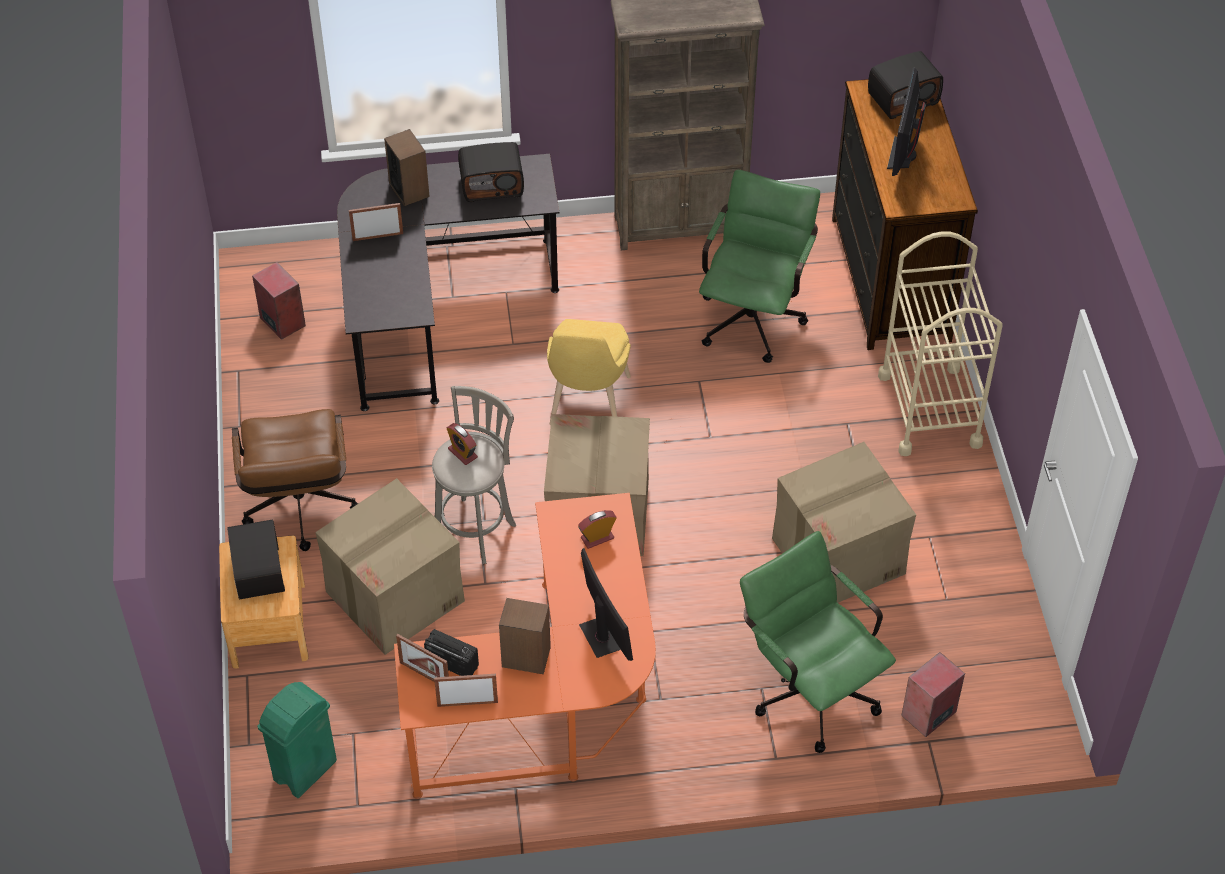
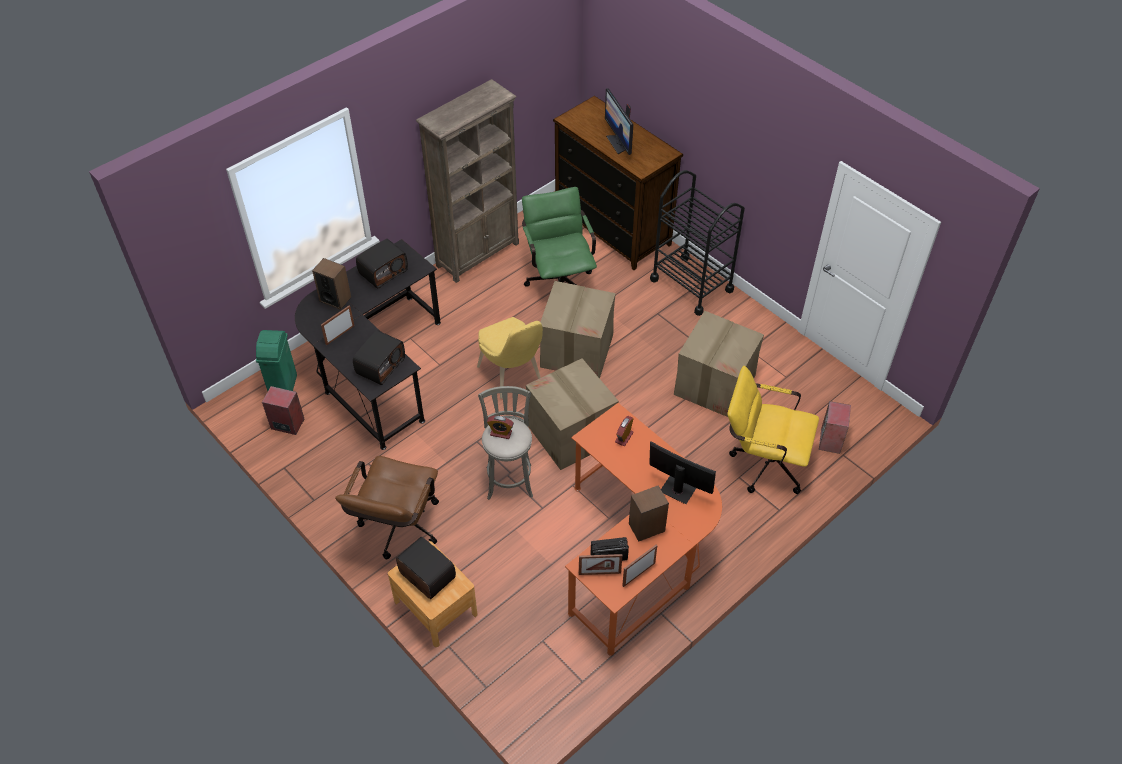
camera: 35 degrees left, 0 degrees up
brown office chair [232,409,359,551] -> brown office chair turned 60 degrees clockwise [335,456,439,559]
green trash can [258,682,337,798] -> green trash can moved to [256,330,297,391]
cardboard box [315,478,465,655] -> cardboard box moved to [540,281,616,378]
green office chair [740,531,896,753] -> yellow office chair [727,366,819,494]
radio [868,51,943,119] -> radio moved to [353,330,405,385]
beige cart [878,232,1003,456] -> black cart [650,170,745,316]

